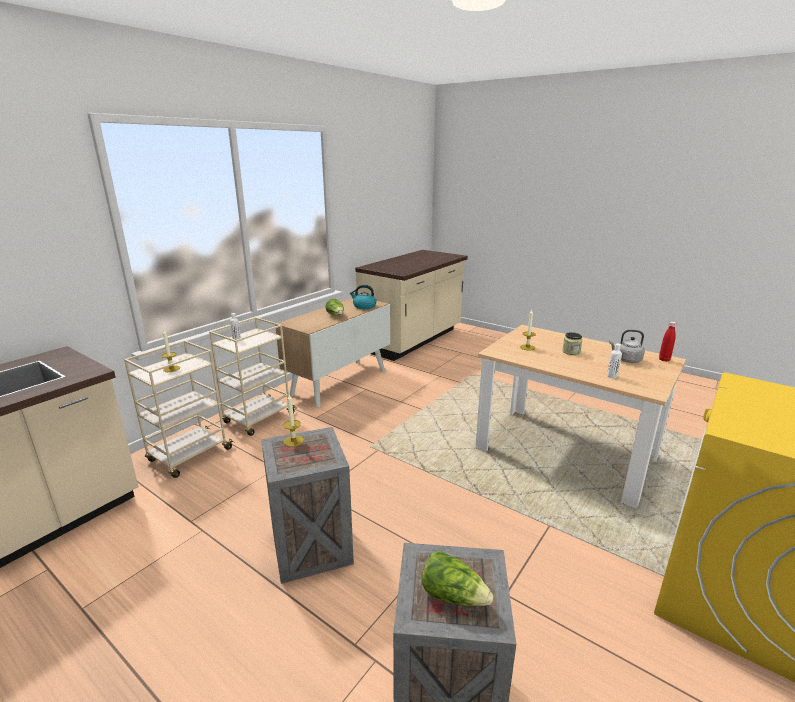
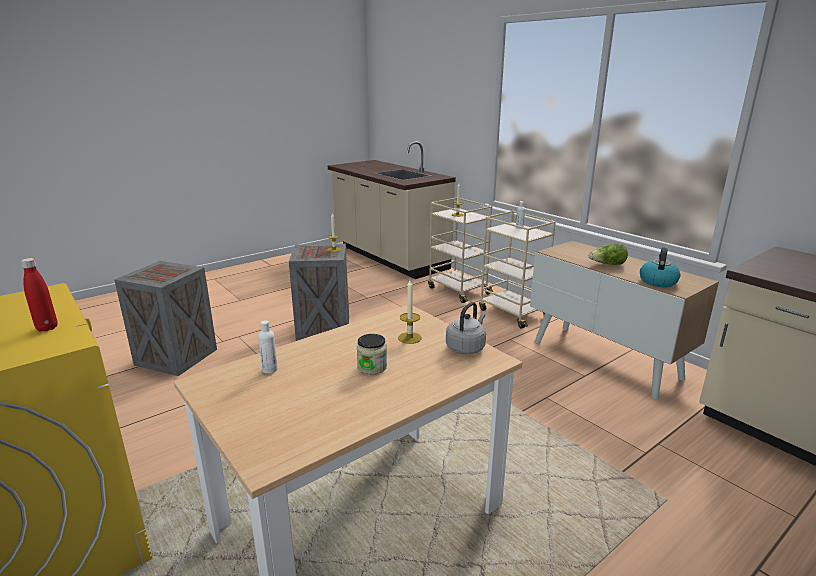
camera: 105 degrees right, 0 degrees up
lettuce [422,551,493,606] -> none
grey kettle [609,330,645,363] -> grey kettle moved to [446,302,486,354]
red bottle [659,322,677,362] -> red bottle moved to [20,258,57,332]

